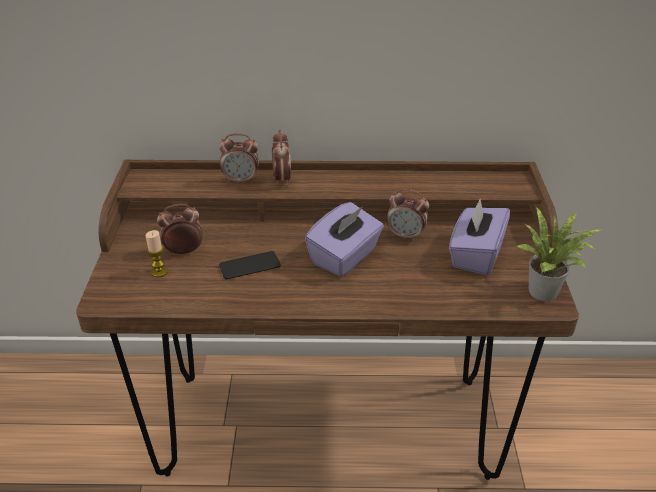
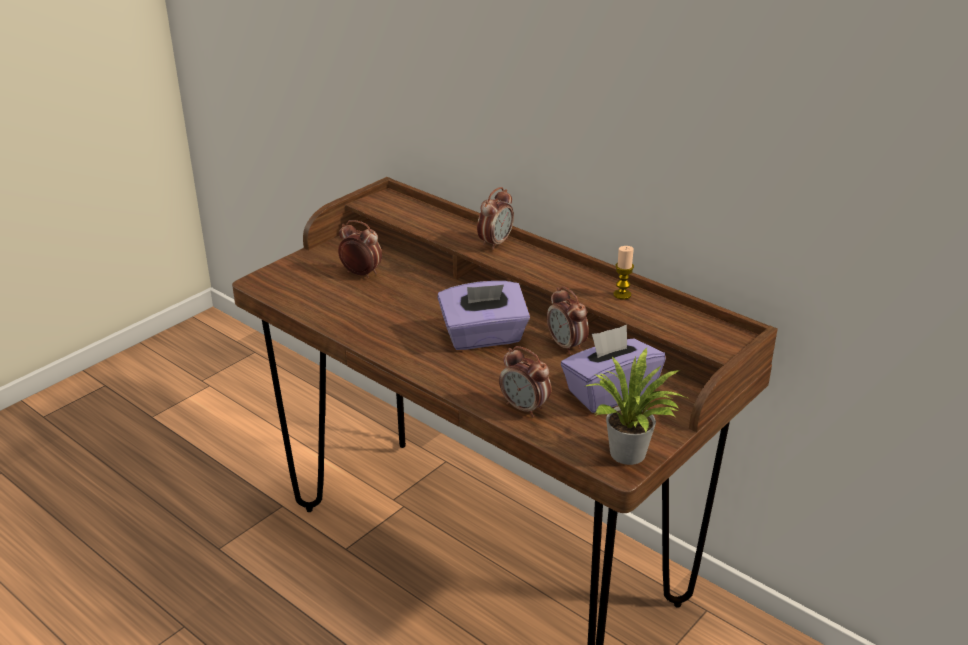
camera: 40 degrees right, 5 degrees down
candle [146,230,168,277] -> candle moved to [613,246,634,300]
alarm clock [219,133,259,183] -> alarm clock moved to [499,346,551,417]
phone [219,251,281,279] -> none

